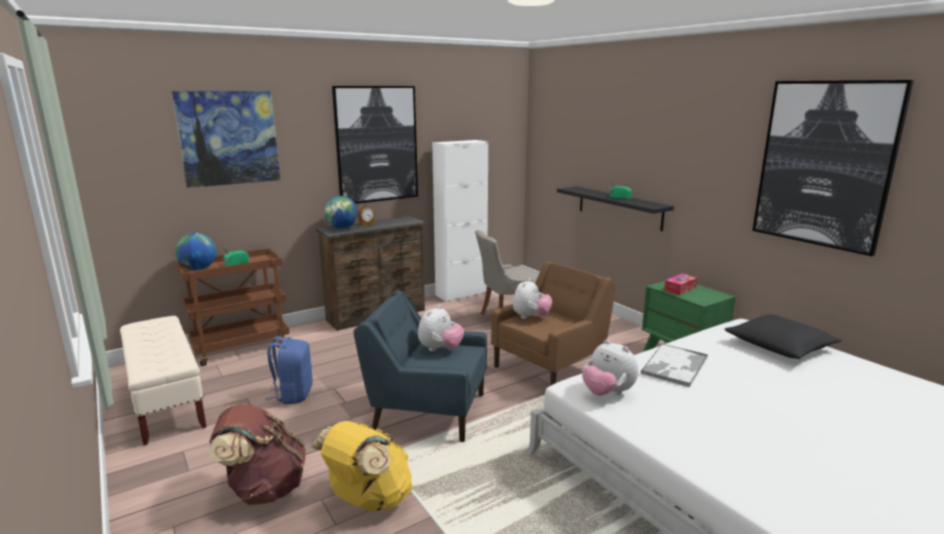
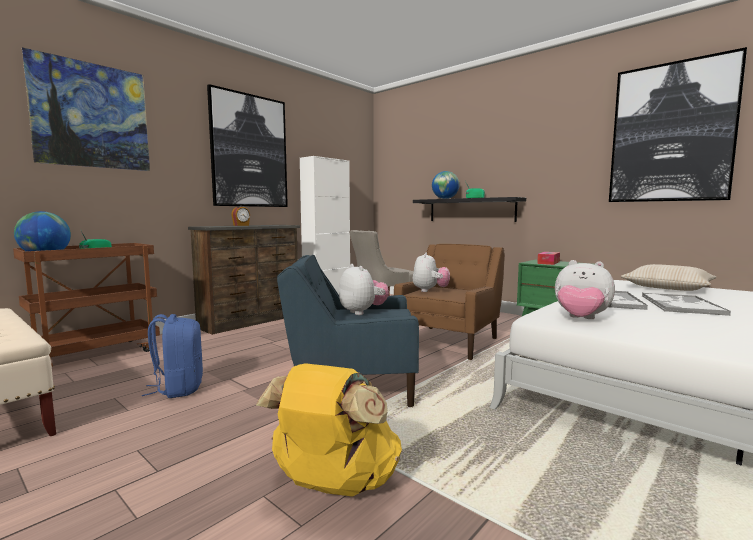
camera: 15 degrees left, 10 degrees down
brown backpack [209,404,306,505] -> none
globe [324,196,358,229] -> globe moved to [432,171,459,199]
plush toy [418,305,464,351] -> plush toy turned 45 degrees counterclockwise [339,264,389,315]
black pillow [724,314,842,359] -> beige pillow [621,264,717,291]
none -> tray [642,293,731,316]

